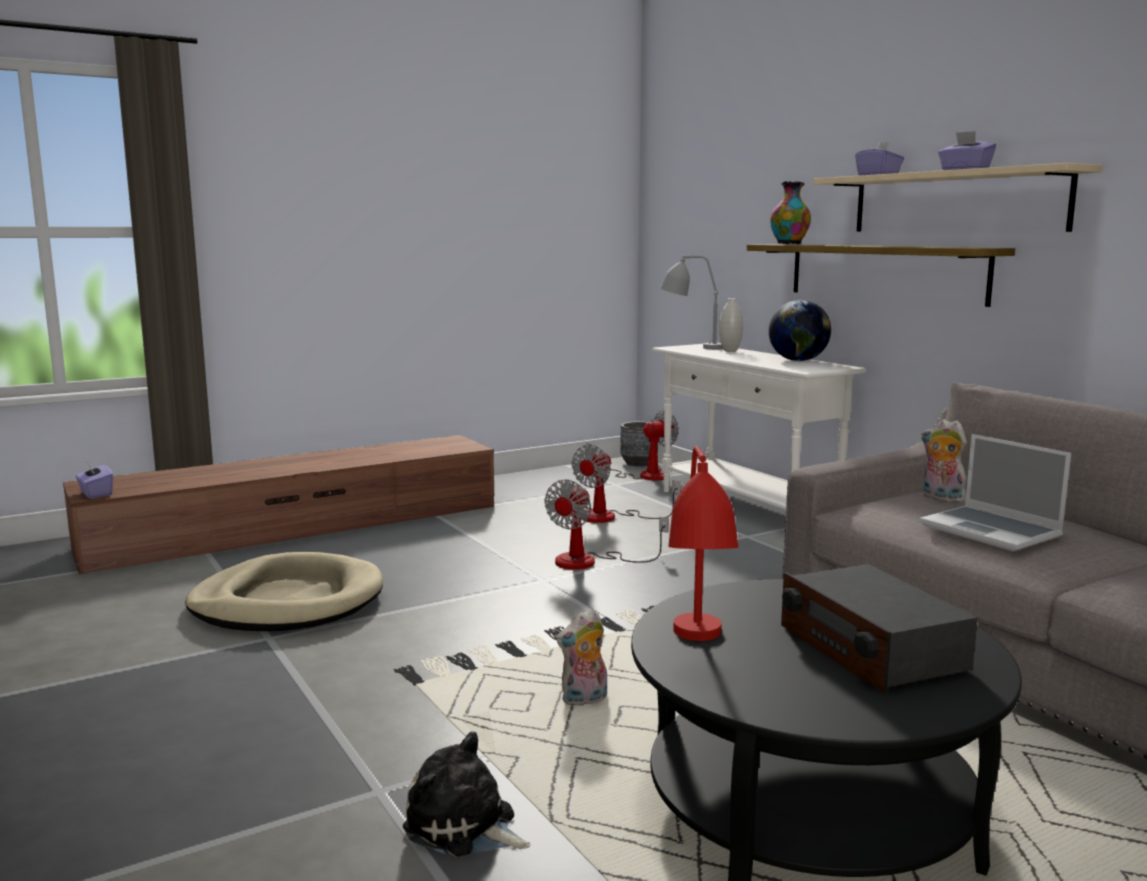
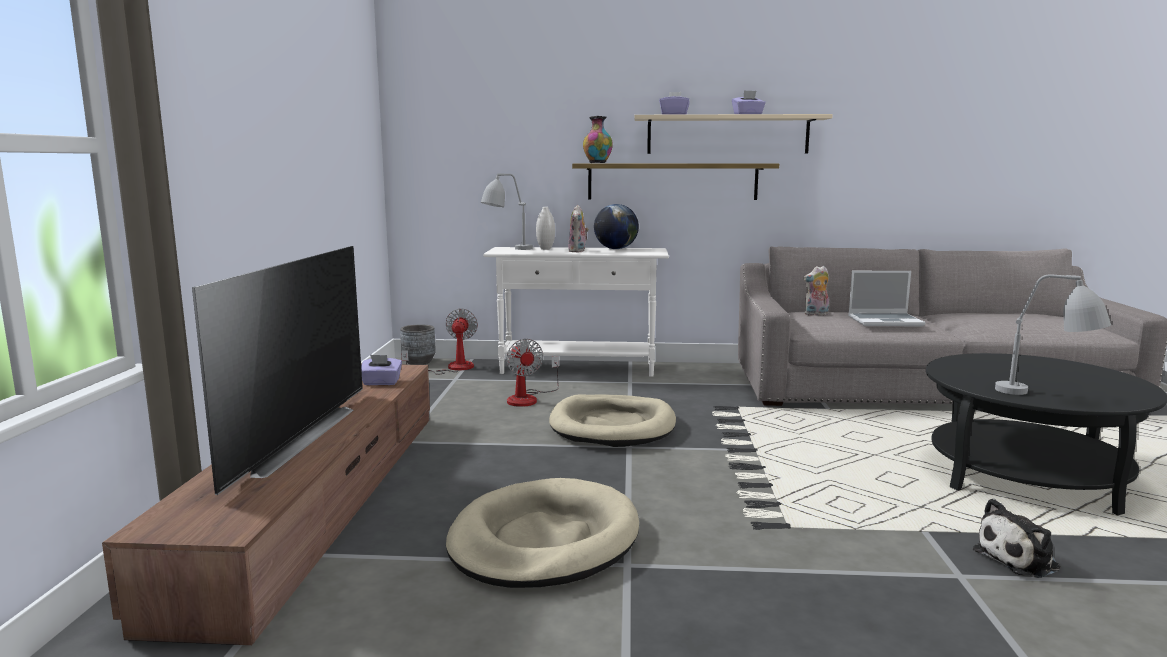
camera: 55 degrees left, 0 degrees up
purple tissue box [75,460,113,499] -> purple tissue box moved to [361,355,402,385]
fan [545,479,669,570] -> beige dog bed [549,395,676,447]
plush toy [556,609,607,706] -> plush toy moved to [568,205,589,252]
red table lamp [668,446,738,641] -> grey table lamp [995,274,1111,395]
radio [781,564,977,694] -> none
none -> television [192,246,363,495]

